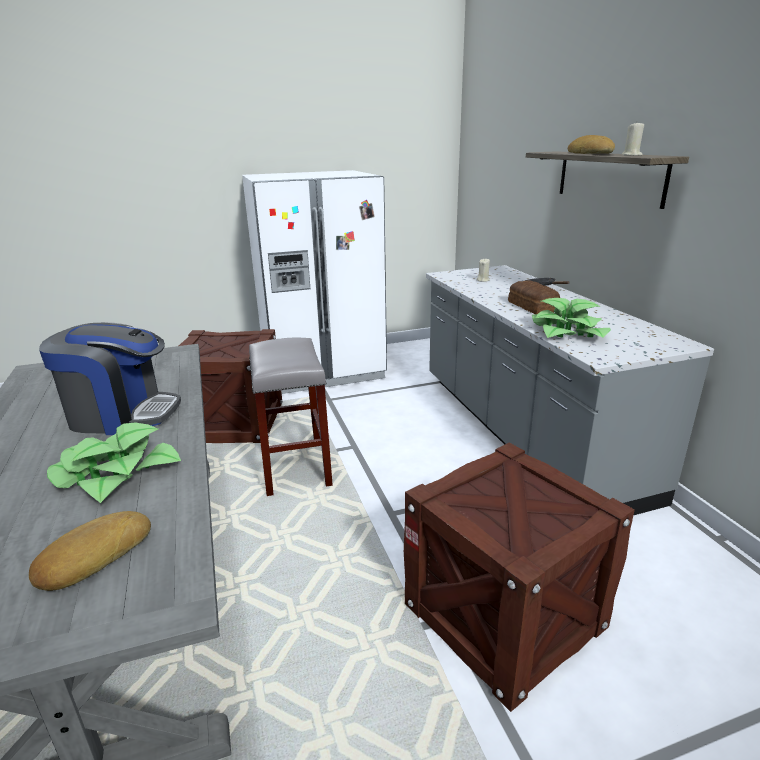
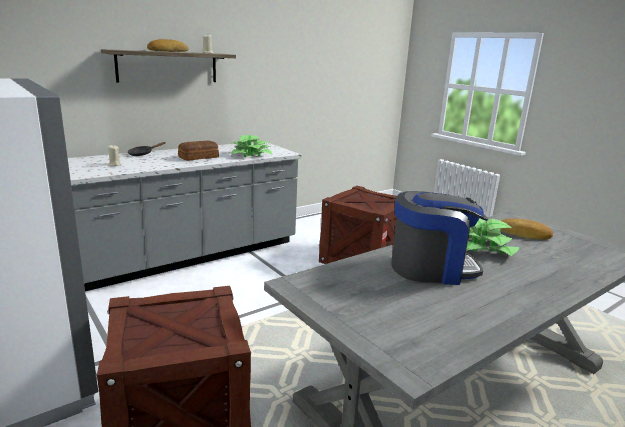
camera: 110 degrees left, 5 degrees down
coffee machine [39,322,181,435] -> coffee machine turned 105 degrees clockwise [391,191,488,285]
grey stool [249,338,333,496] -> none

